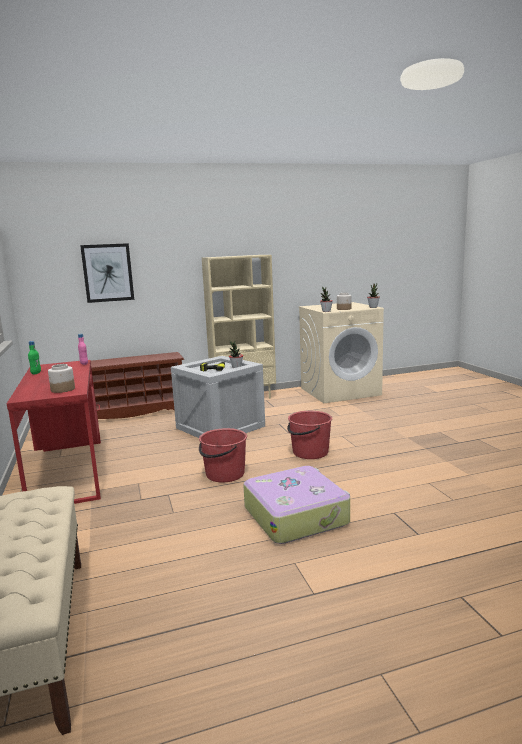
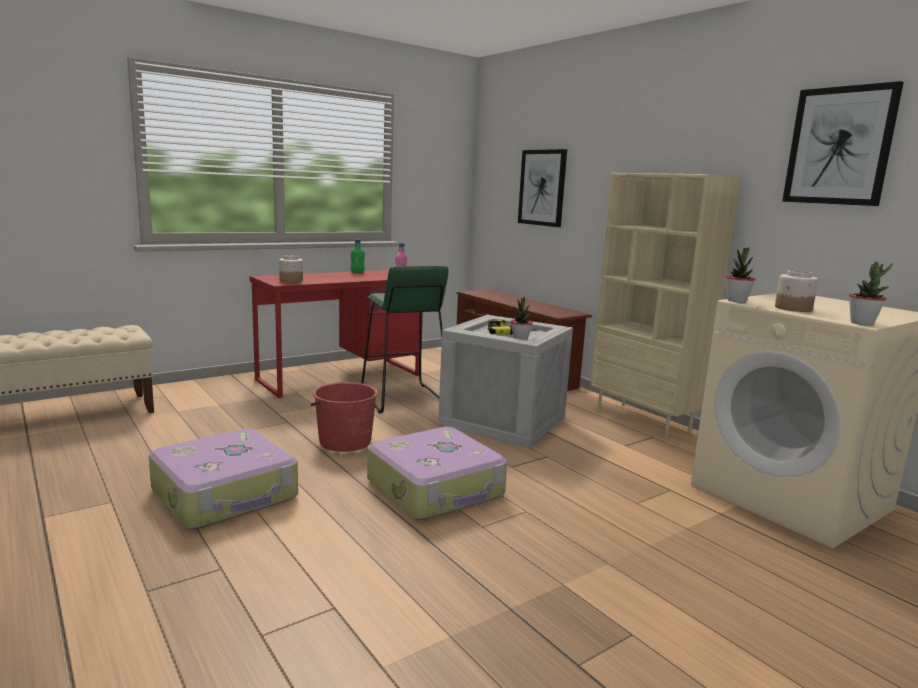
camera: 70 degrees right, 0 degrees up
red bucket [287,411,332,459] -> suitcase [367,427,507,520]
none -> green stool [361,266,449,413]
none -> picture [782,81,904,206]

